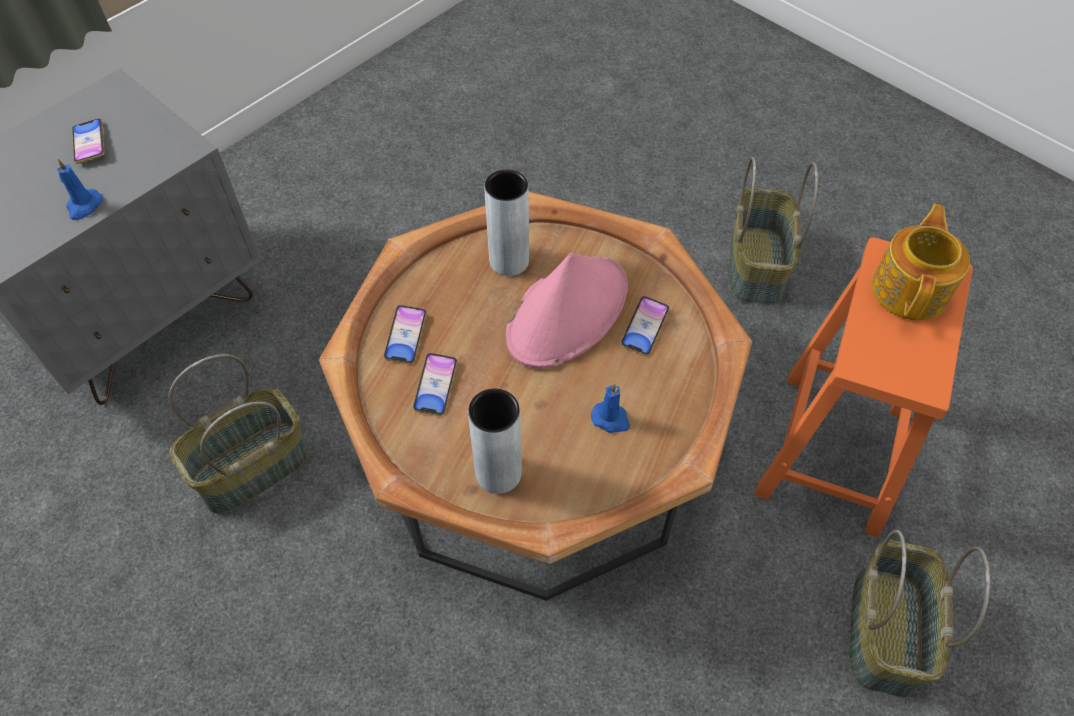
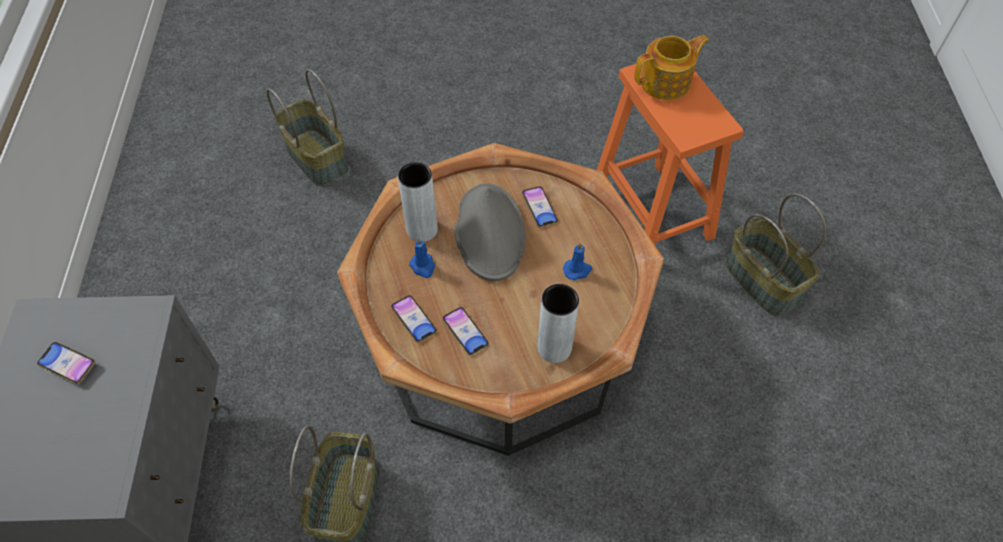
camera: 45 degrees left, 0 degrees up
blue candle [57,158,103,220] -> blue candle moved to [409,238,435,278]
pink hat [506,253,628,369] -> grey hat [455,183,526,281]
basket [730,157,818,305] -> basket moved to [266,69,348,186]
teapot [872,204,970,320] -> teapot turned 90 degrees clockwise [634,35,709,100]

